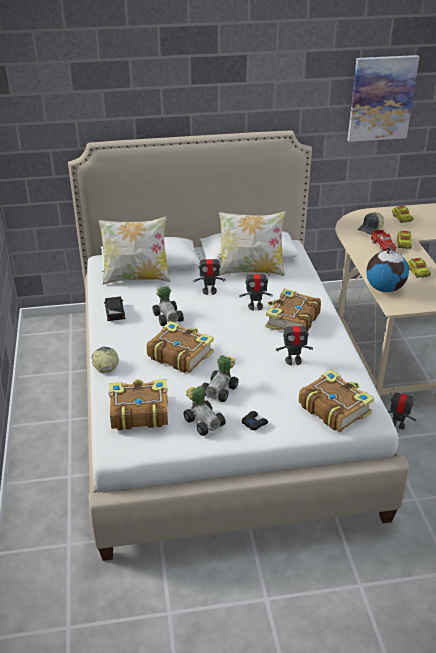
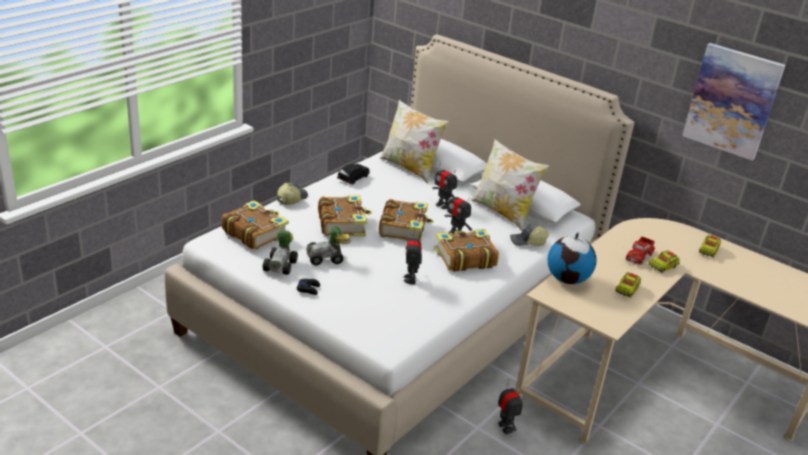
camera: 45 degrees right, 5 degrees down
toy car [152,286,184,326] -> none
toy robot [276,321,313,365] -> toy robot turned 45 degrees clockwise [404,227,422,284]
book [299,369,374,432] -> book moved to [379,199,434,242]
cap [358,212,384,235] -> cap moved to [510,224,549,246]

